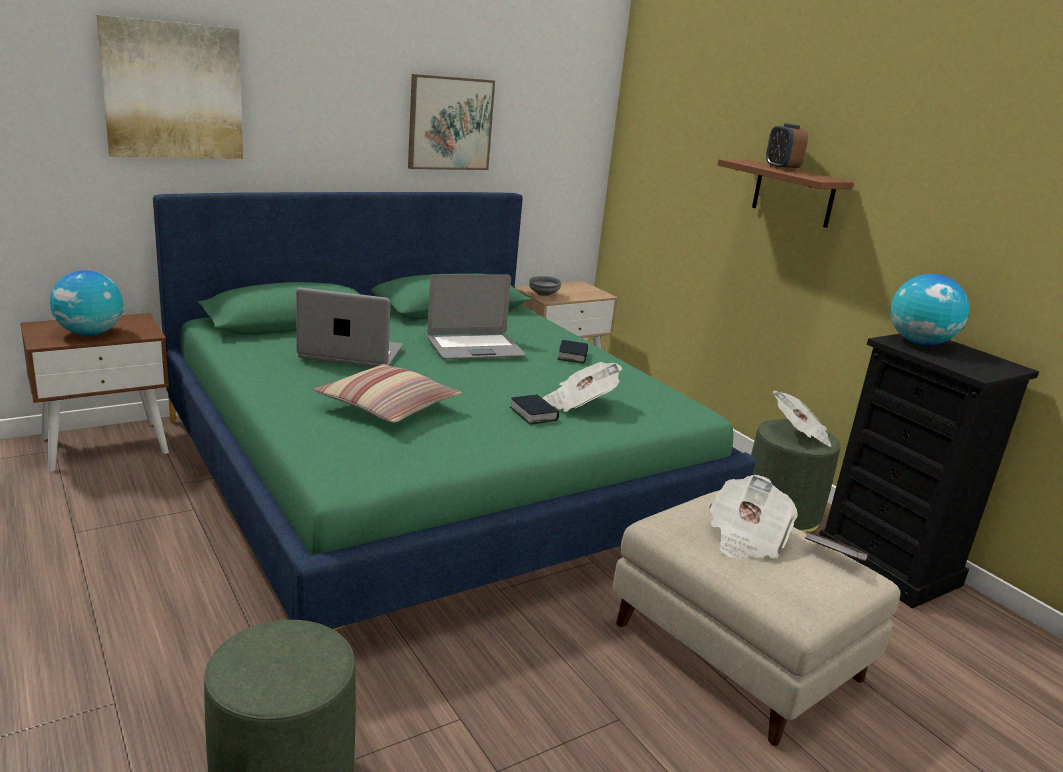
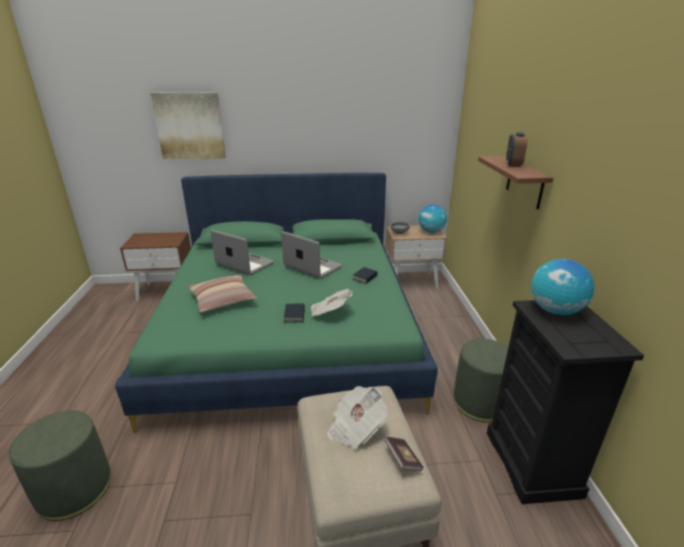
camera: 30 degrees right, 5 degrees up
globe [50,270,123,336] -> globe moved to [418,204,447,233]
picture [408,74,495,170] -> none
laptop [427,275,526,359] -> laptop turned 150 degrees counterclockwise [281,231,342,279]
newspaper [773,391,832,447] -> none

